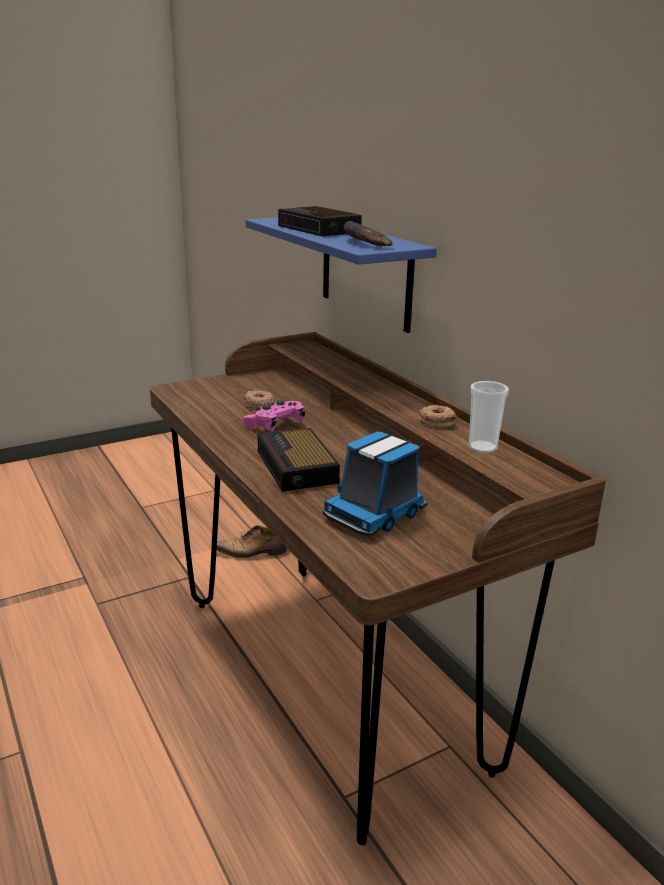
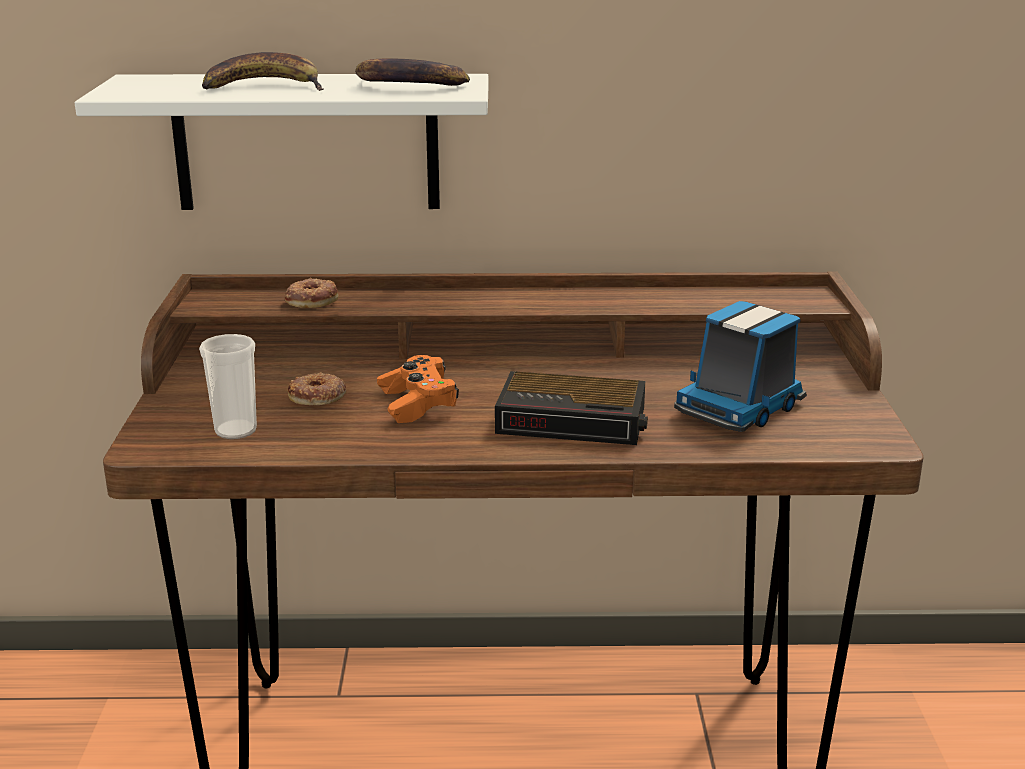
camera: 60 degrees left, 0 degrees up
shoe [217,525,287,558] -> none
pink game controller [242,400,305,432] -> orange game controller [377,355,459,423]
blue shelf [246,218,437,333] -> white shelf [75,74,489,210]
alarm clock [278,206,362,236] -> banana [202,52,324,91]
toy truck [323,431,427,536] -> toy truck turned 60 degrees clockwise [674,301,807,432]
donut [419,405,457,427] -> donut moved to [285,278,338,308]
cup [469,381,509,453] -> cup moved to [199,334,257,439]

